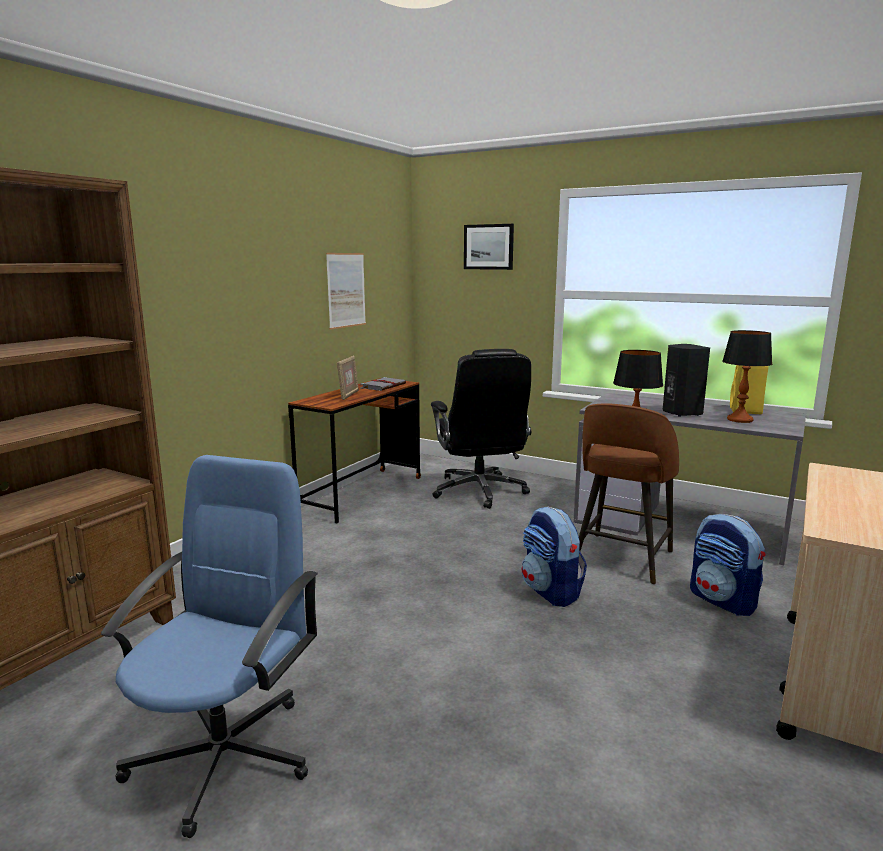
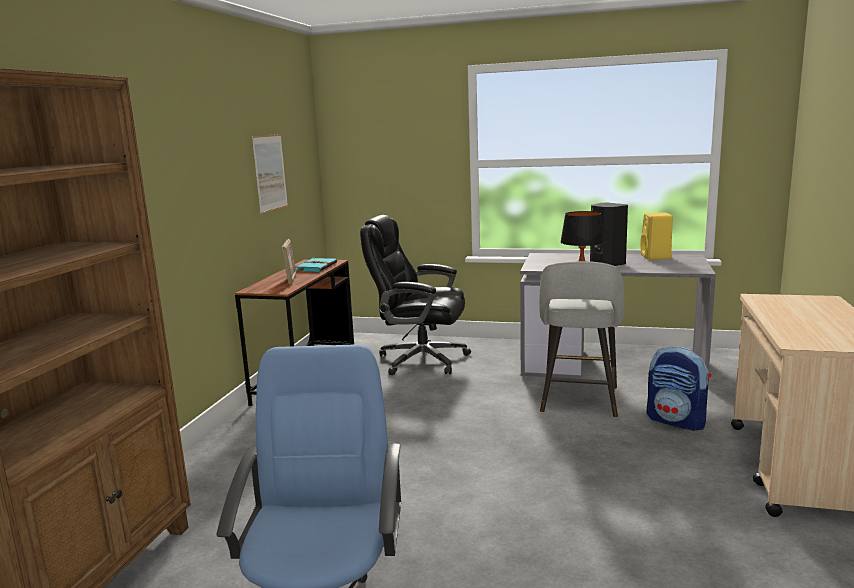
camera: 15 degrees left, 0 degrees up
grey book [360,377,406,391] -> turquoise book [296,258,337,272]
black office chair [431,349,531,509] -> black office chair turned 135 degrees clockwise [360,215,471,375]
picture [464,224,514,270] -> none
backpack [522,507,587,607] -> none
brown stool [579,403,679,584] -> grey stool [539,261,624,417]
table lamp [722,330,772,423] -> none

